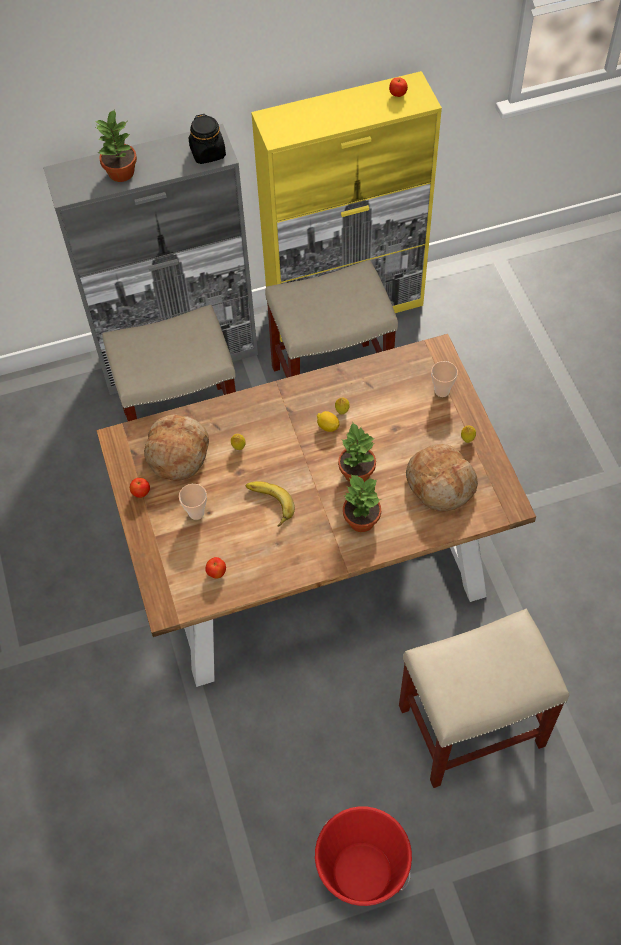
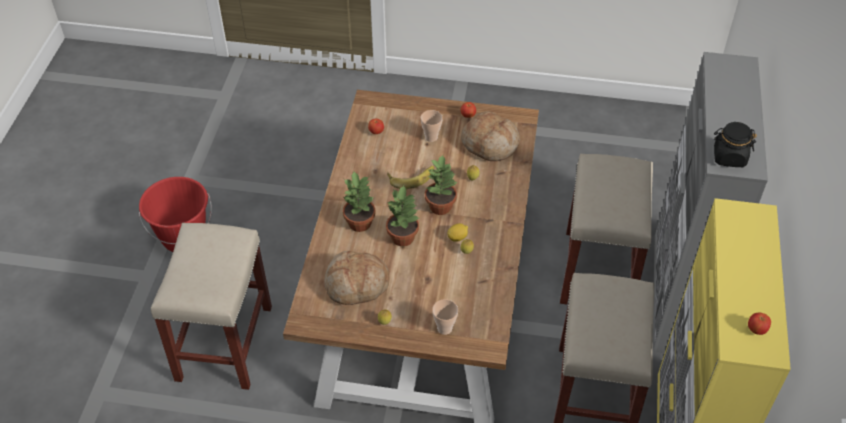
camera: 115 degrees right, 10 degrees down
potted plant [95,108,137,182] -> potted plant moved to [425,155,457,215]

